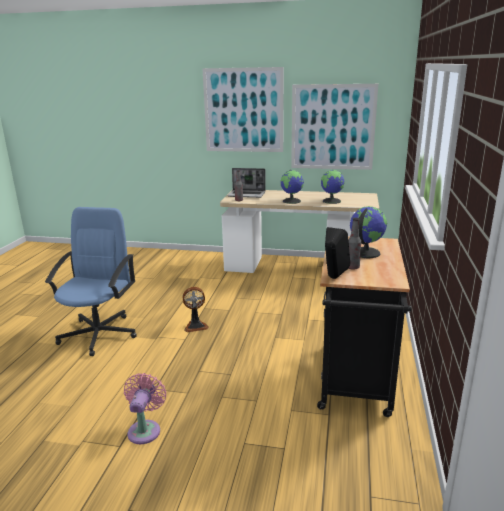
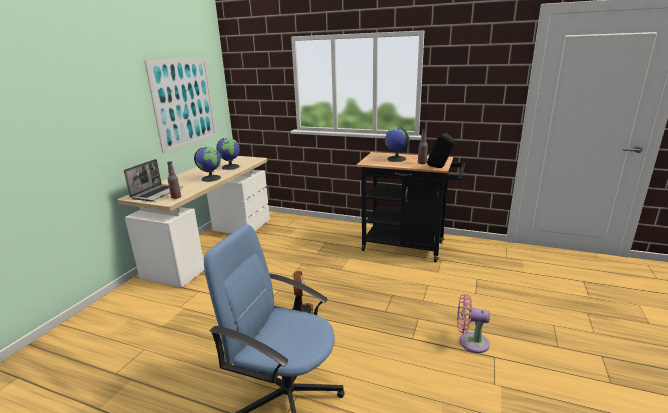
camera: 80 degrees left, 0 degrees up
picture [202,67,284,152] -> none

